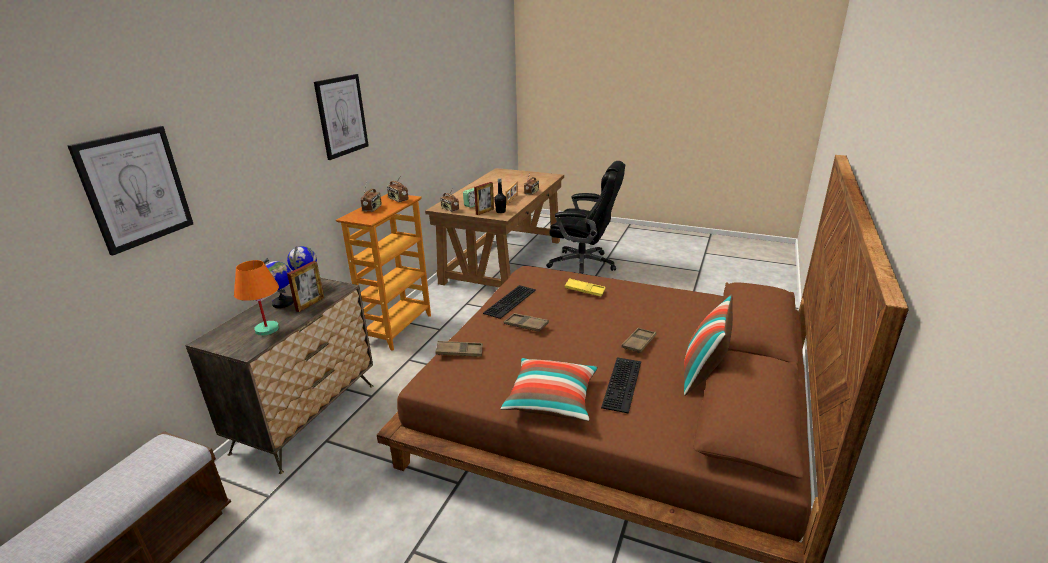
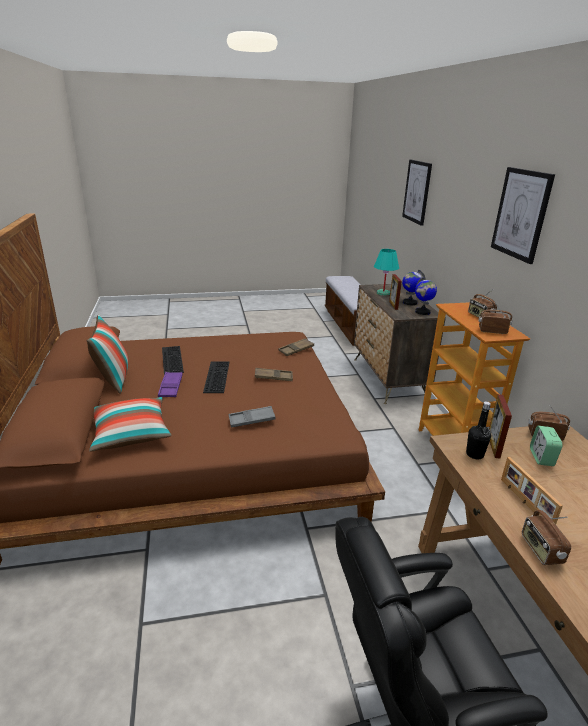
camera: 145 degrees right, 0 degrees up
orange table lamp [234,260,279,336] -> turquoise table lamp [374,249,399,296]
keyboard [483,285,536,319] -> keyboard moved to [203,361,229,393]
pillow [501,358,598,421] -> pillow moved to [89,397,172,452]
yellow tray [564,278,606,296] -> grey tray [228,406,275,427]
brown tray [622,328,656,353] -> purple tray [158,372,183,397]

